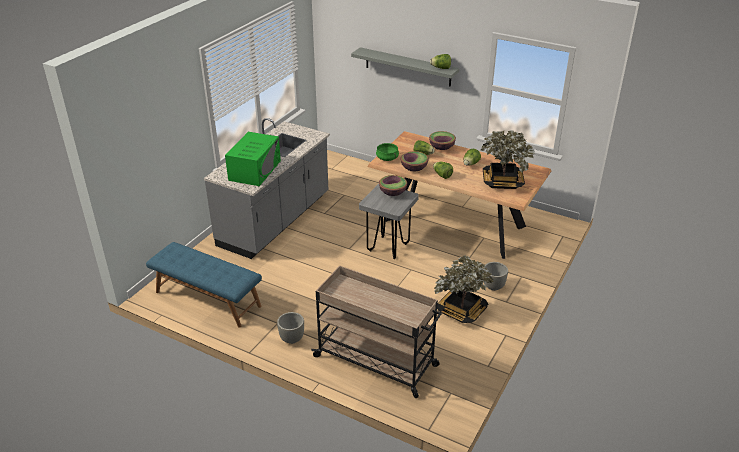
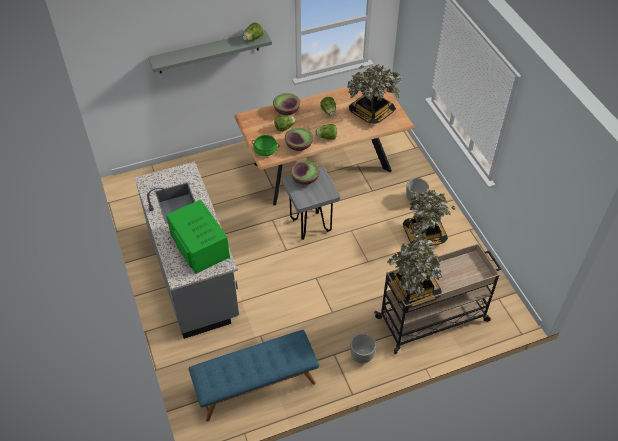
camera: 50 degrees left, 15 degrees up
none -> potted plant [387,233,443,308]

